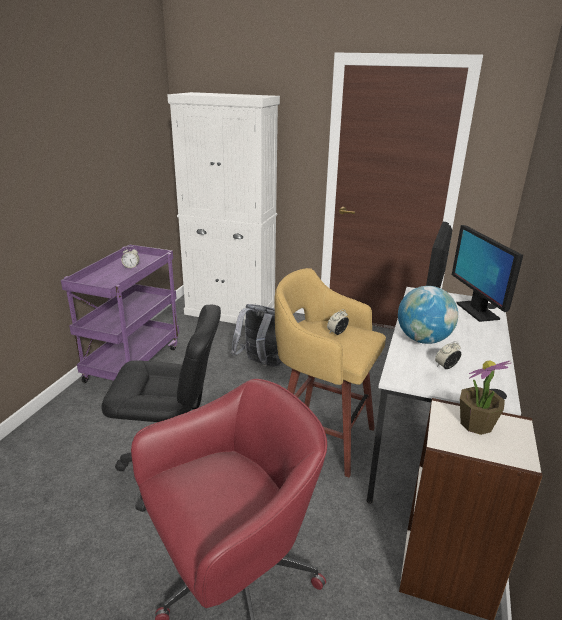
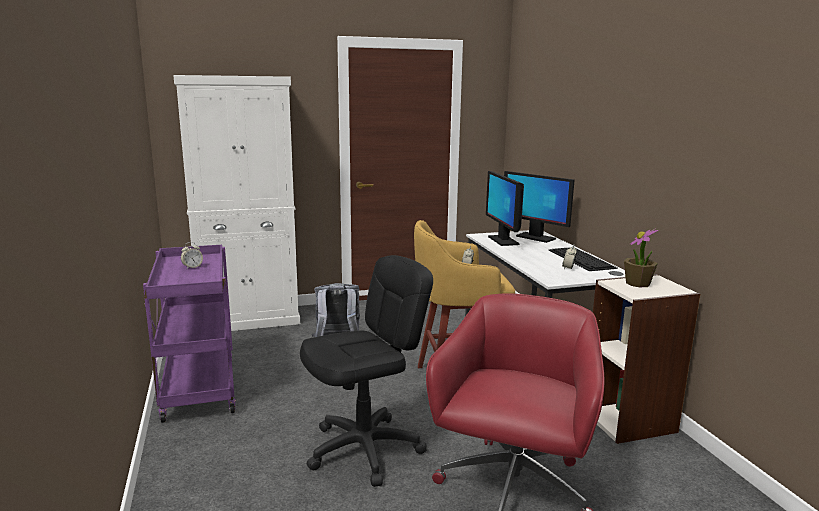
camera: 35 degrees left, 10 degrees down
globe [398,286,458,344] -> none
none -> keyboard [549,247,618,271]

